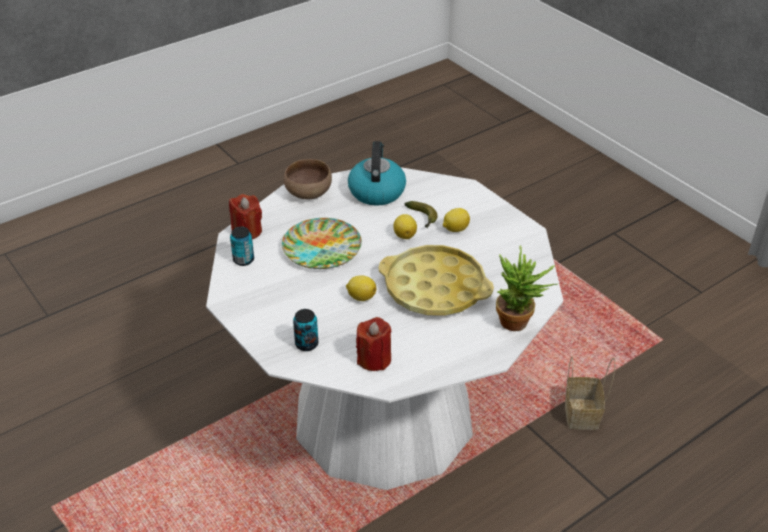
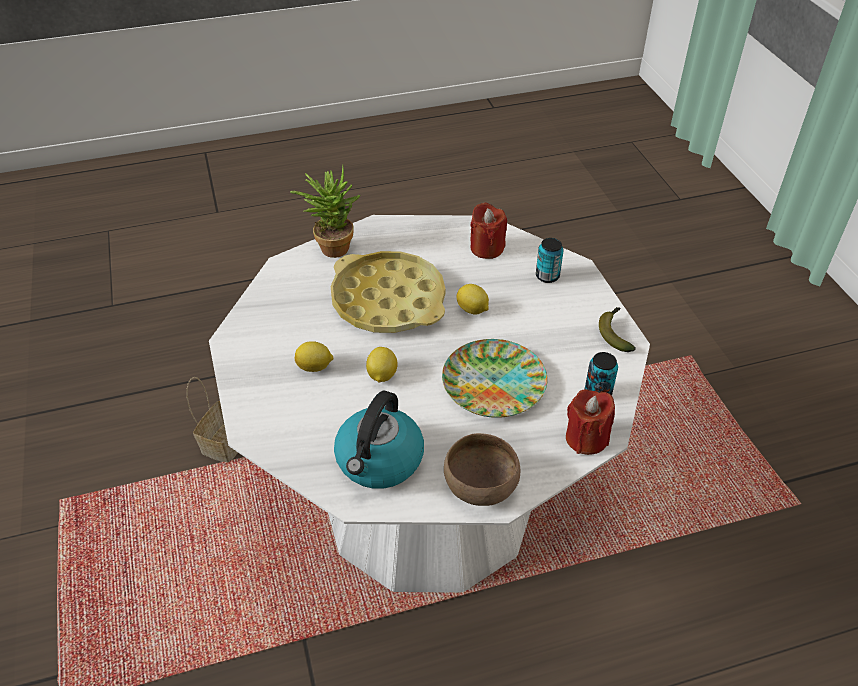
camera: 160 degrees left, 5 degrees up
banana [404,201,438,228] -> banana moved to [599,307,636,352]

